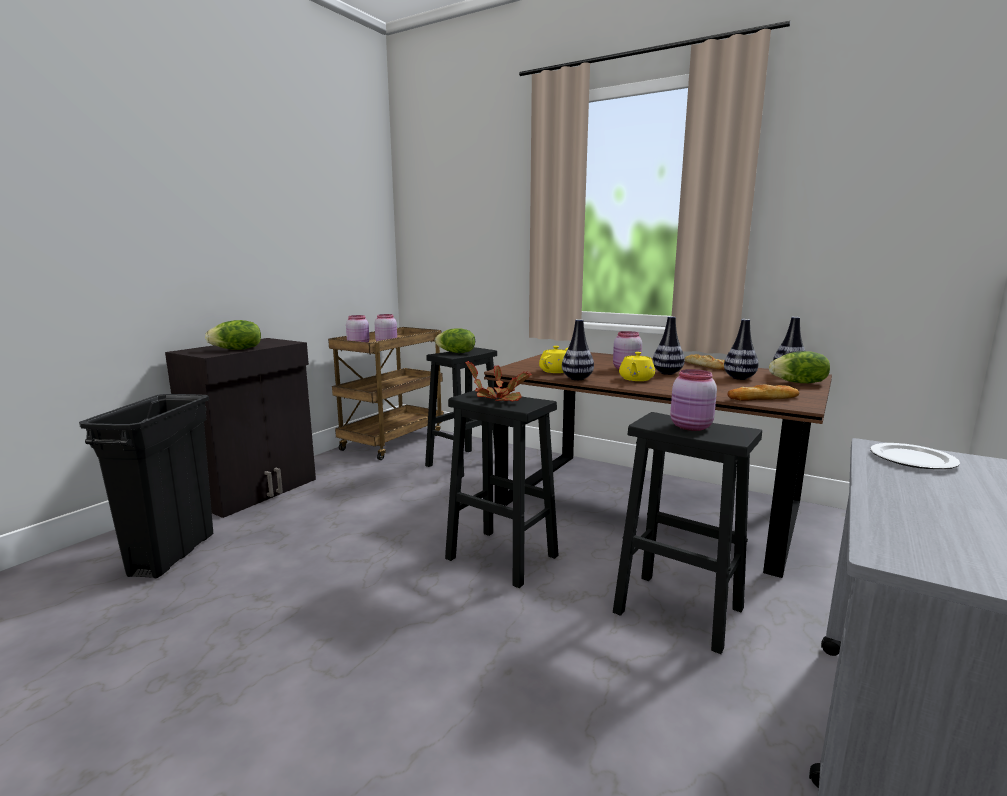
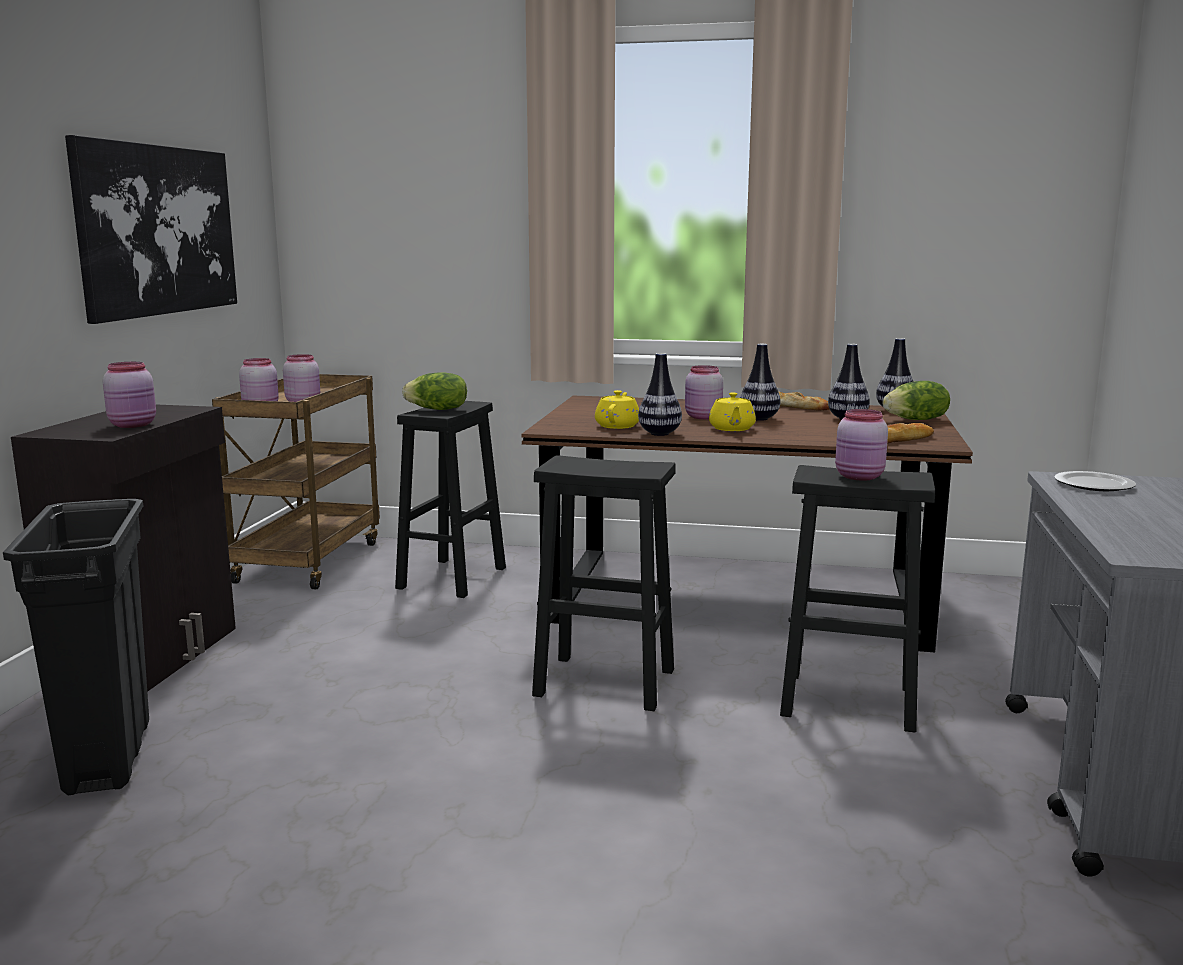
camera: 20 degrees left, 0 degrees up
lettuce [205,320,261,350] -> pink jar [103,362,156,428]
potted plant [465,361,532,402] -> none
none -> picture [65,135,237,324]

